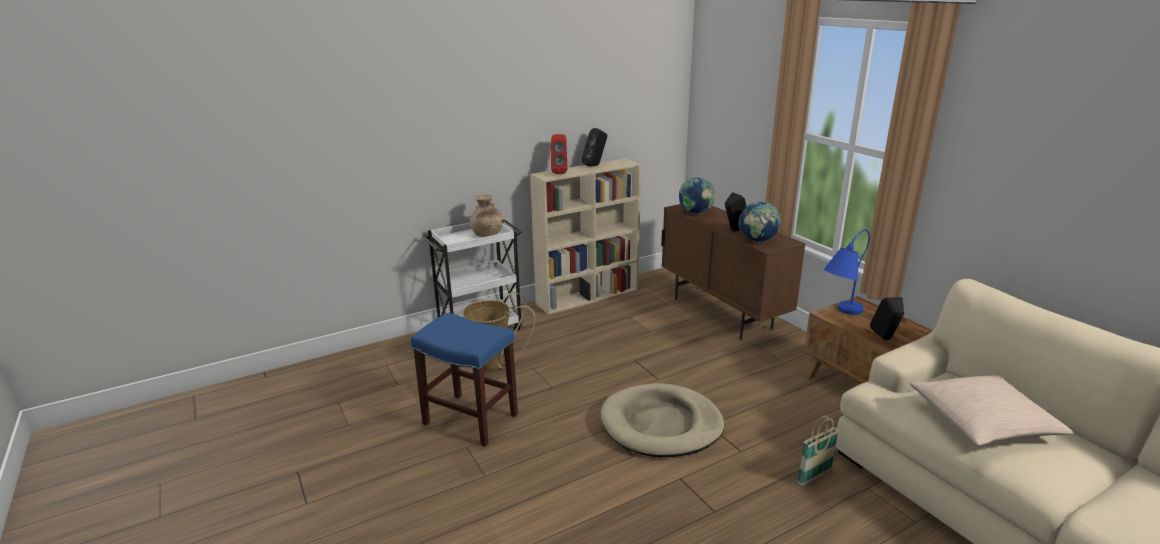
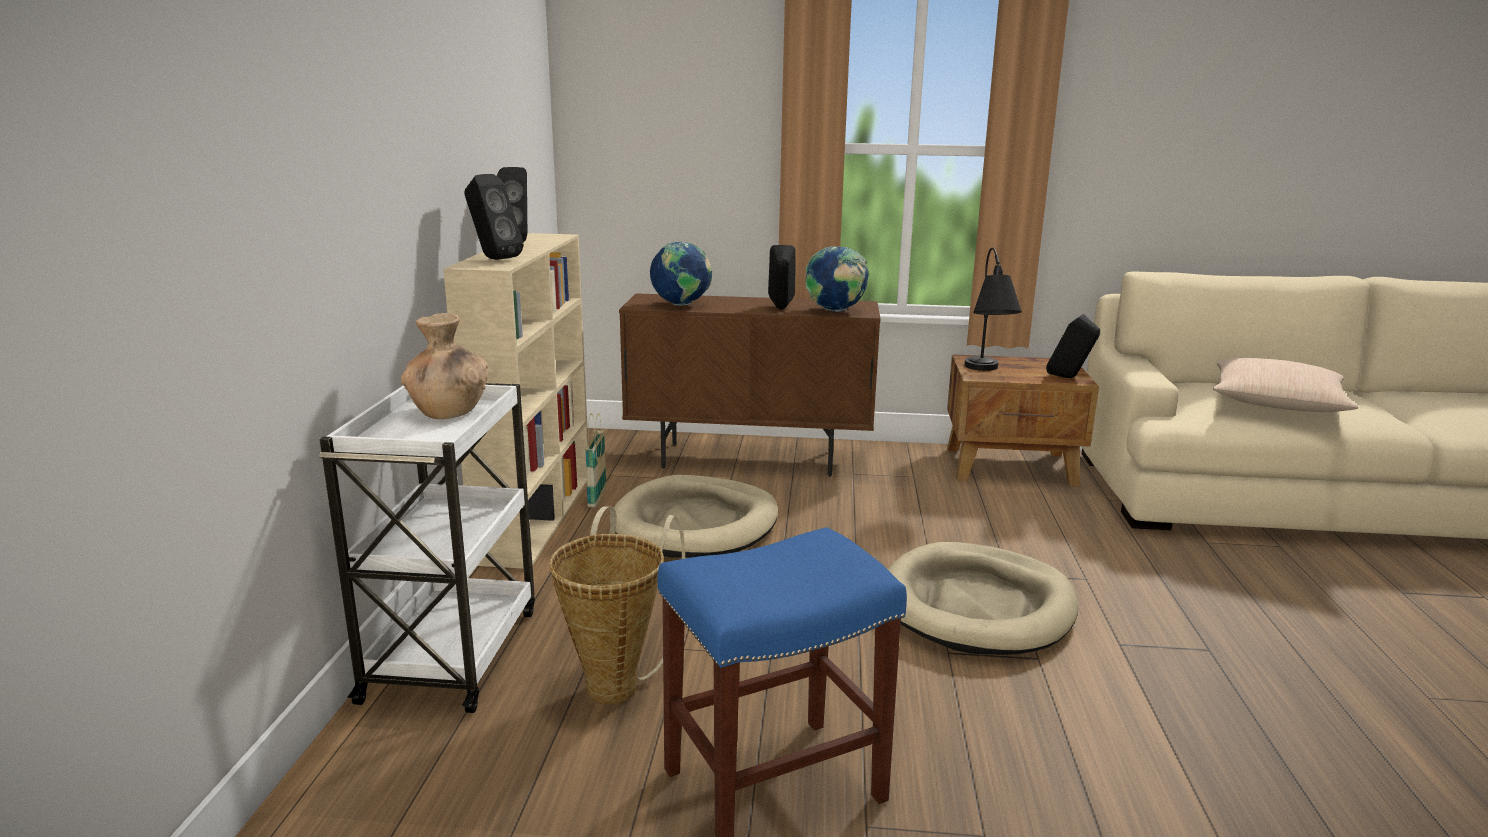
camera: 55 degrees left, 5 degrees down
red speaker [551,134,568,174] -> black speaker [464,174,524,260]
basket [797,416,839,486] -> basket moved to [585,413,606,508]
blue table lamp [824,229,870,315] -> black table lamp [964,247,1022,371]
none -> beige dog bed [609,475,778,558]

